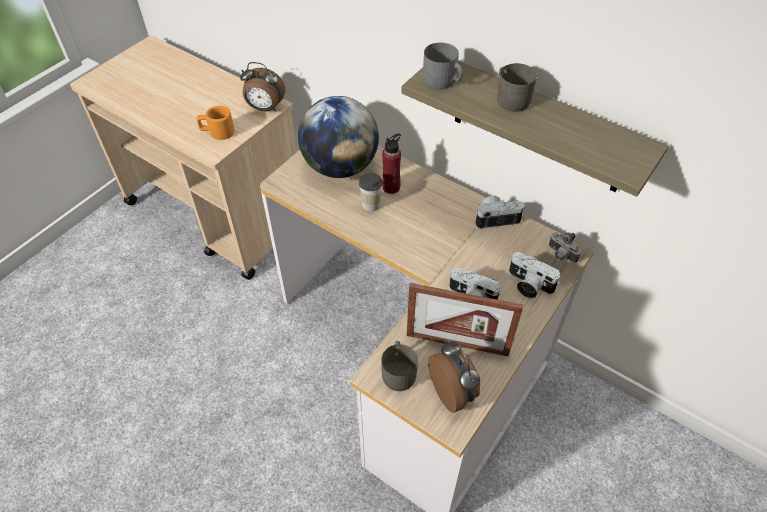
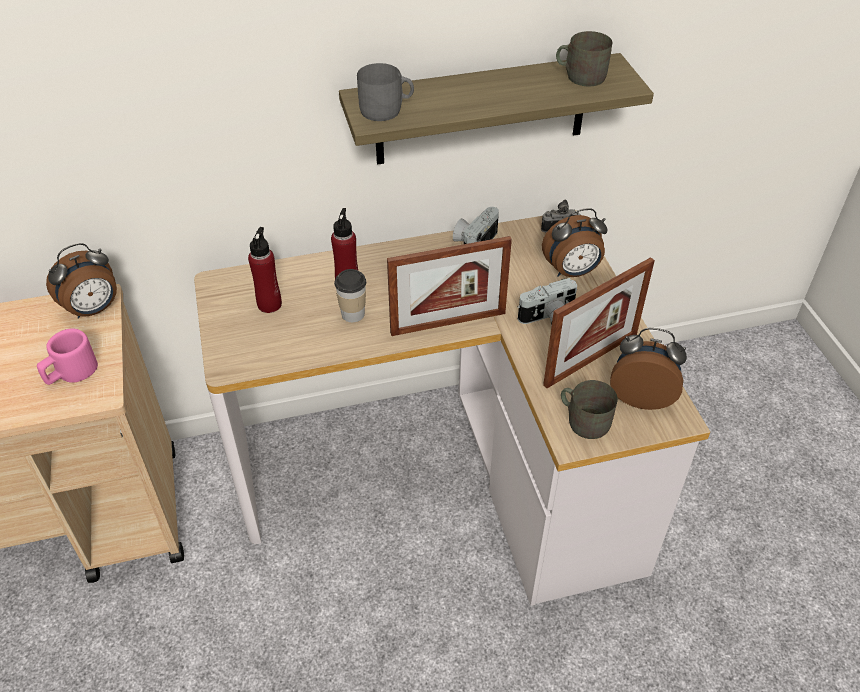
camera: 50 degrees left, 5 degrees down
orange mug [197,106,235,140] -> pink mug [37,328,98,385]
globe [298,96,379,178] -> red bottle [248,227,282,313]
grey mug [497,63,537,112] -> grey mug moved to [556,31,612,86]
camera [509,252,560,298] -> alarm clock [542,208,608,277]
none -> picture frame [387,236,512,336]

